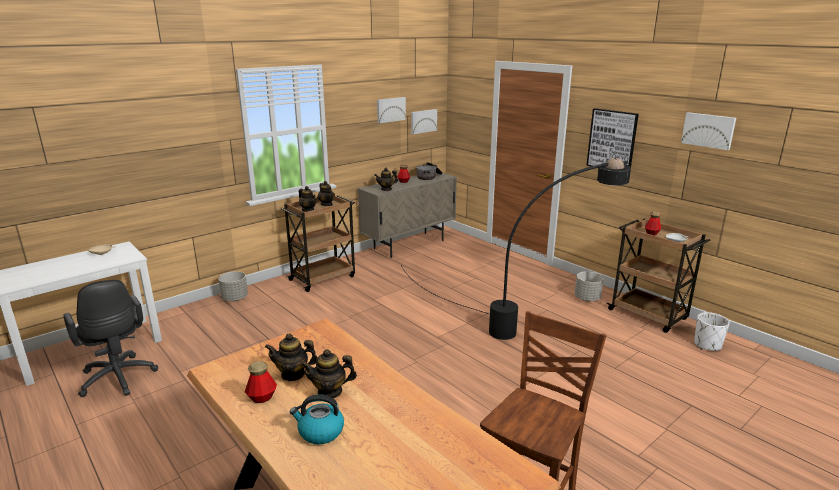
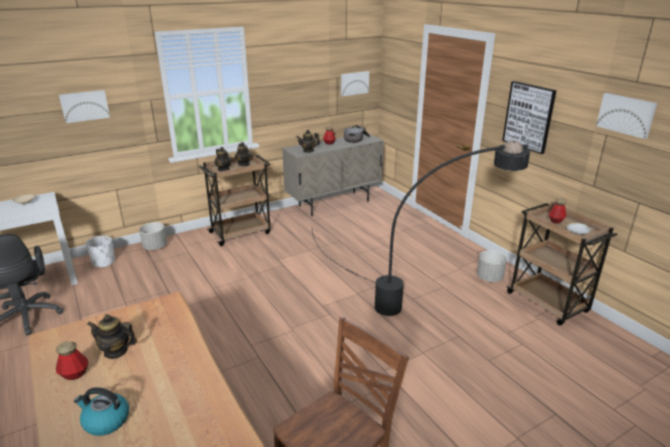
camera: 10 degrees right, 5 degrees up
teapot [301,349,357,399] -> none
picture [377,97,406,123] -> picture moved to [59,90,110,123]
white planter [694,312,730,351] -> white planter moved to [86,236,115,268]

